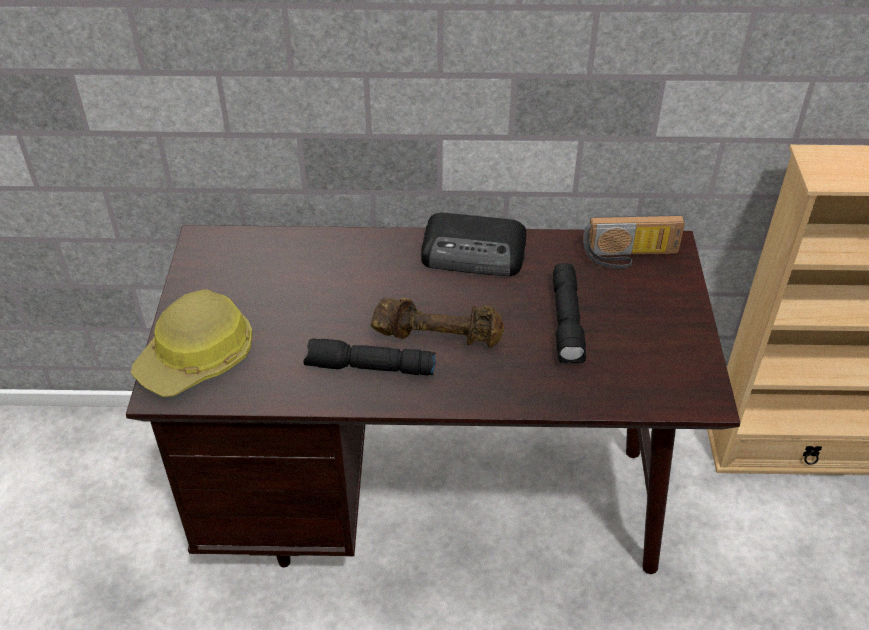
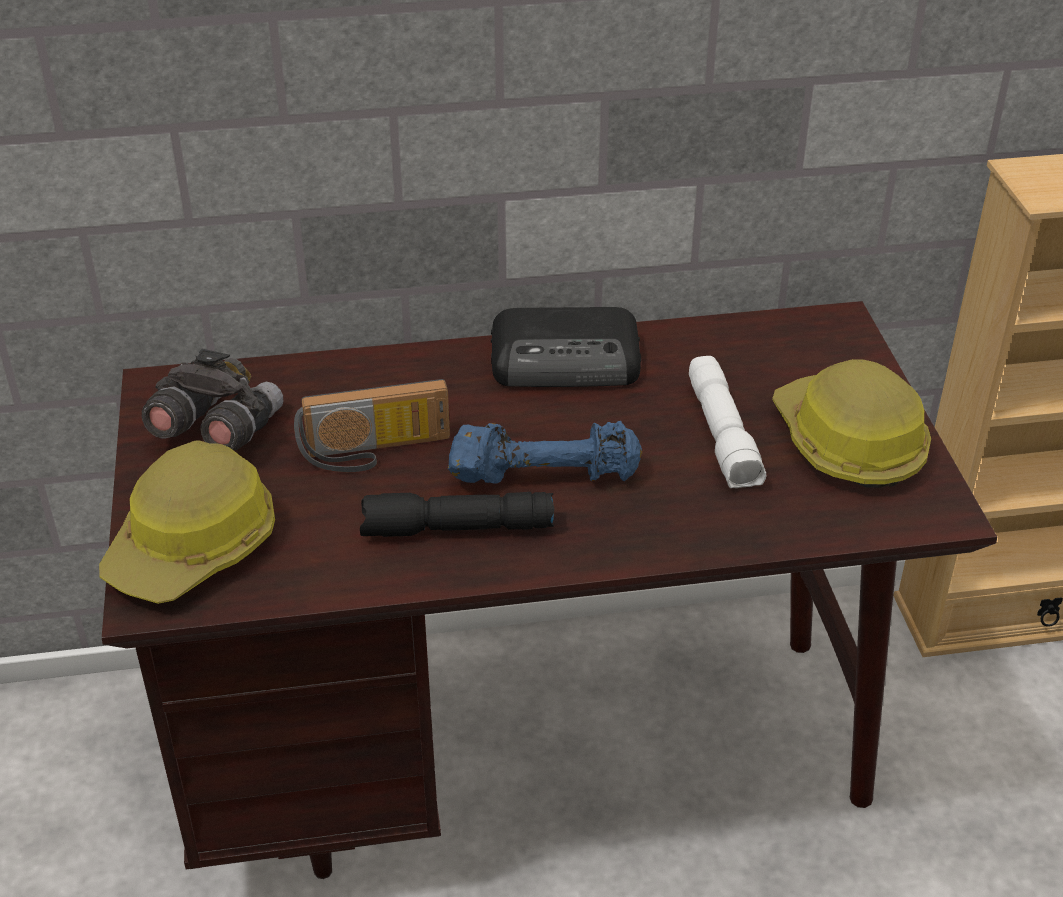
camera: 10 degrees left, 5 degrees down
brown dumbbell [371,298,504,348] -> blue dumbbell [448,421,643,484]
black flashlight [553,263,586,363] -> white flashlight [689,356,766,488]
radio [583,215,685,268] -> radio moved to [294,379,450,472]
none -> grey binoculars [142,349,283,450]
none -> hard hat [772,359,931,488]

